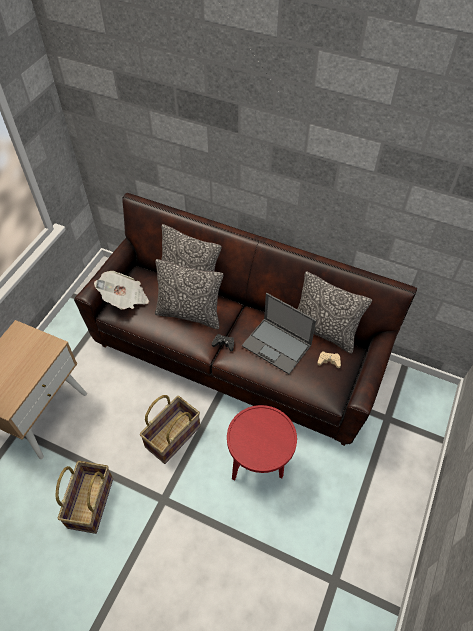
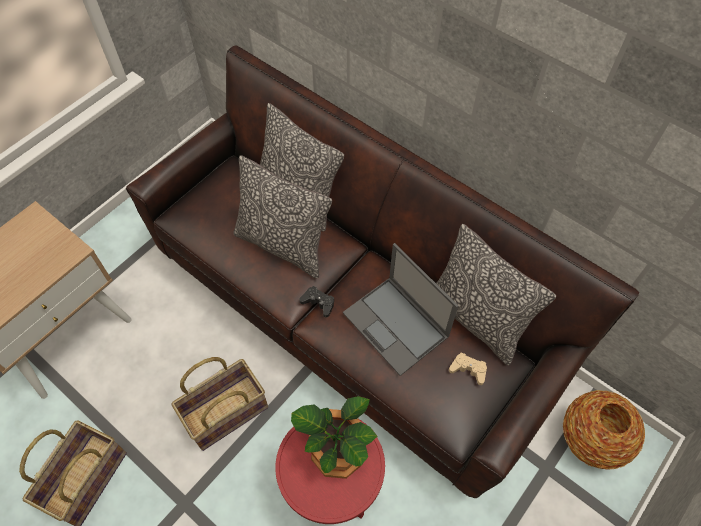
camera: 15 degrees right, 5 degrees up
newspaper [94,271,149,310] -> none
none -> potted plant [291,396,377,479]
none -> vase [563,390,645,470]

